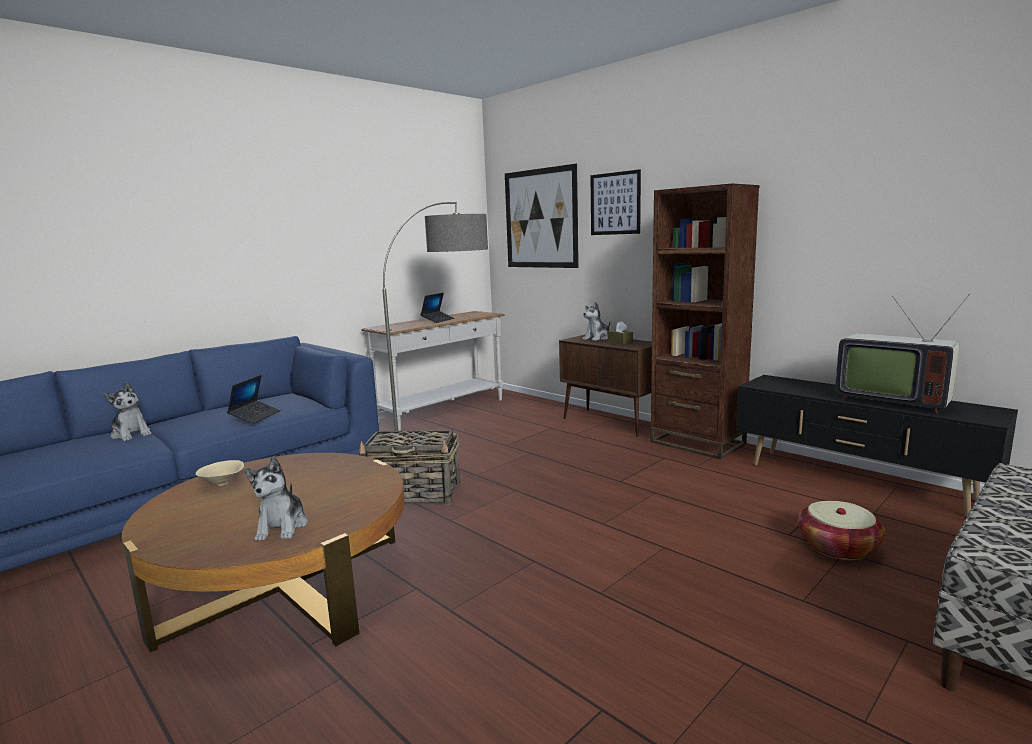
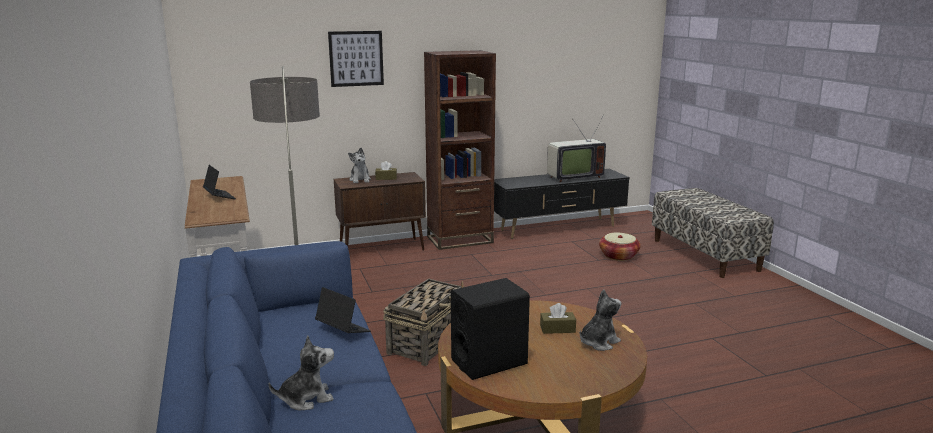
camera: 65 degrees left, 5 degrees up
beige bowl [196,460,244,486] -> black speaker [451,278,530,380]
plush toy [245,457,308,541] -> plush toy turned 60 degrees counterclockwise [580,289,621,351]
picture [505,164,579,268] -> none
none -> brown tissue box [540,303,576,334]

